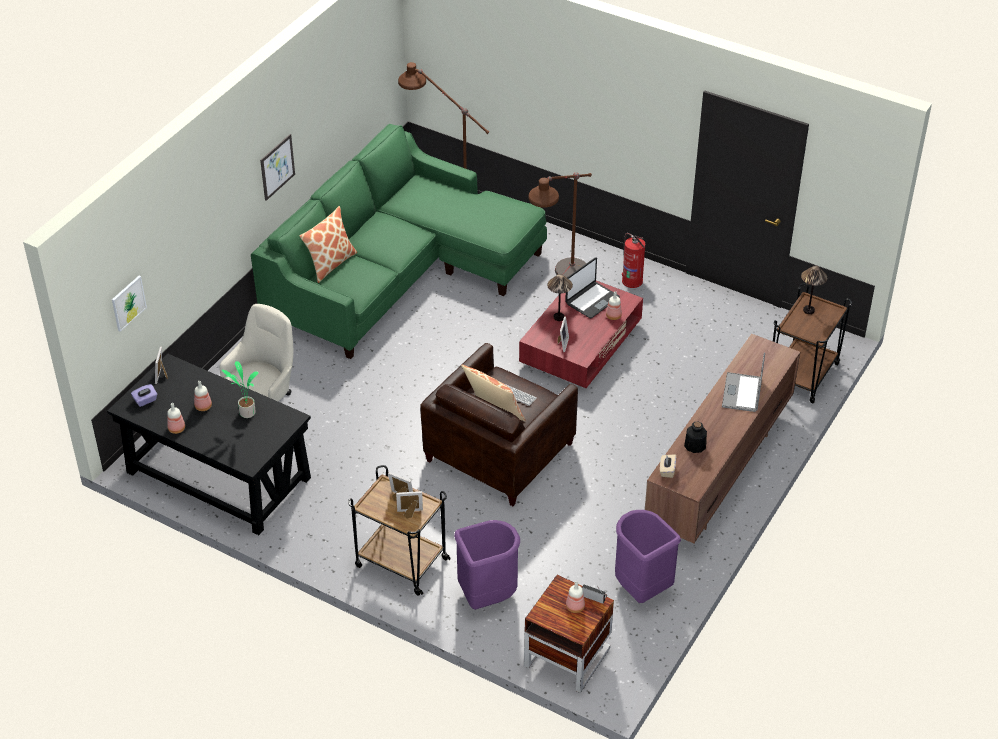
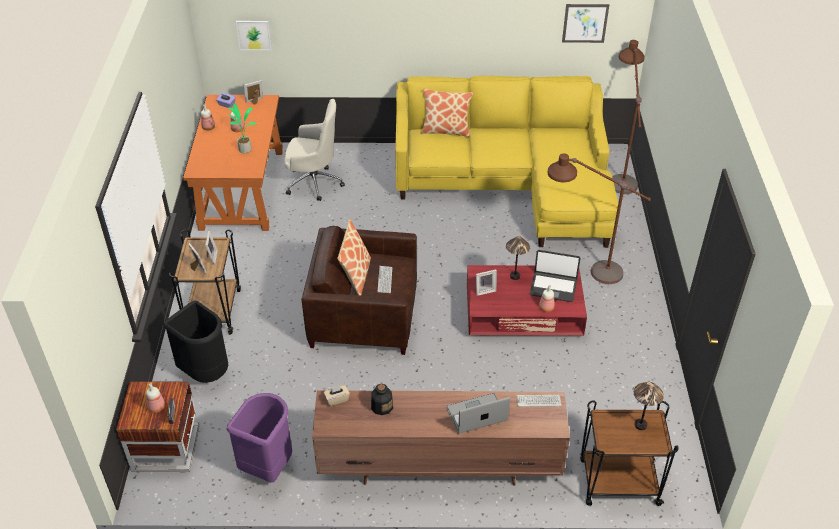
camera: 60 degrees right, 0 degrees up
black desk [107,354,311,535] -> orange desk [183,95,283,231]
green sofa [251,124,547,359] -> yellow sofa [395,76,618,248]
picture [260,134,295,201] -> picture moved to [562,4,609,43]
purple trash can [454,520,520,610] -> black trash can [163,300,228,383]
fire extinguisher [622,233,645,288] -> none
none -> keyboard [517,395,561,407]

